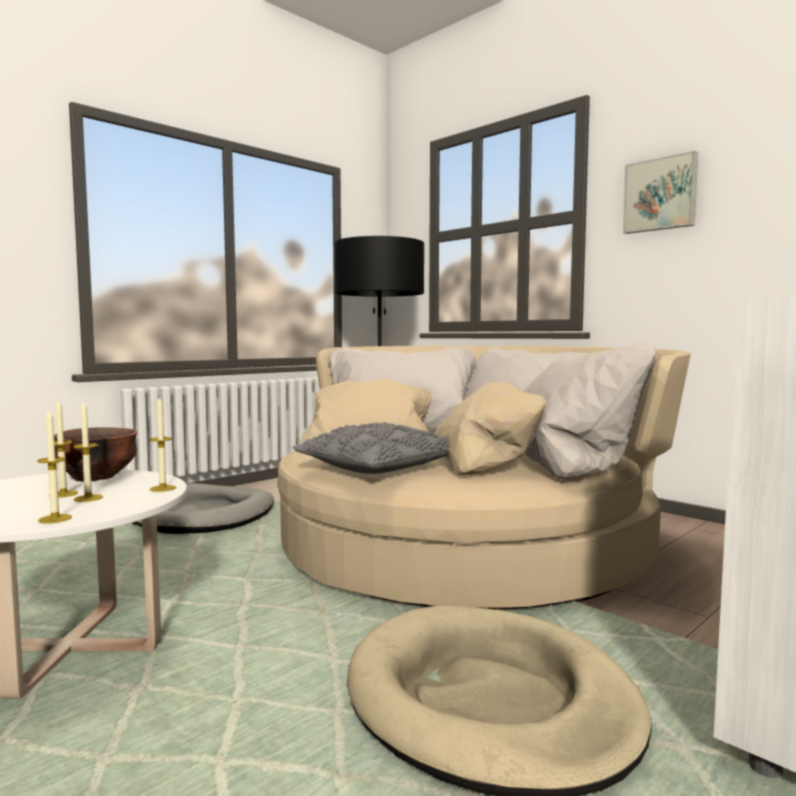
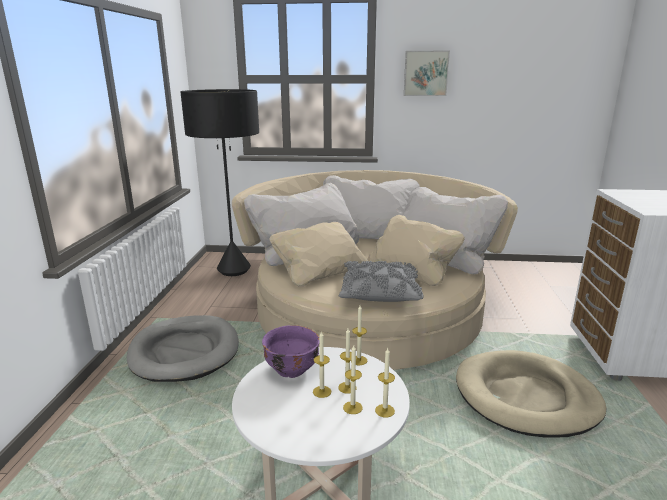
camera: 40 degrees left, 15 degrees up
brown bowl [54,427,138,481] -> purple bowl [262,325,319,378]
none -> candle [343,345,363,414]

